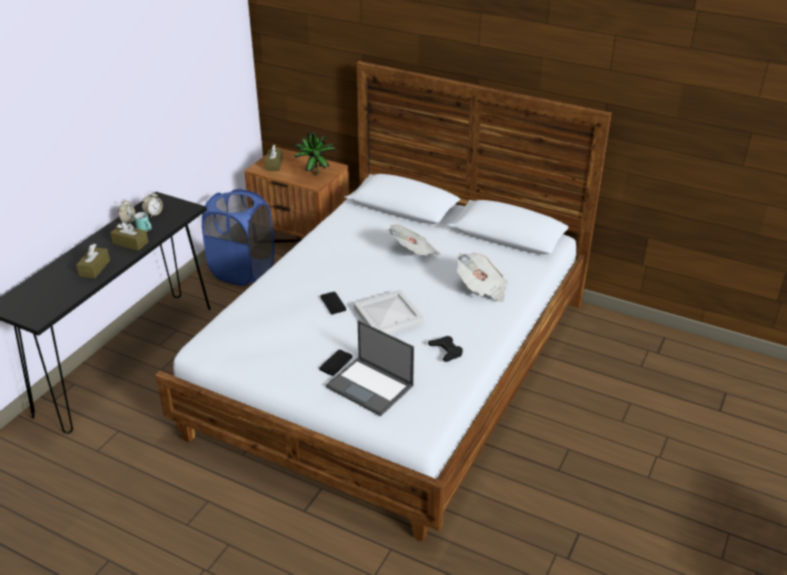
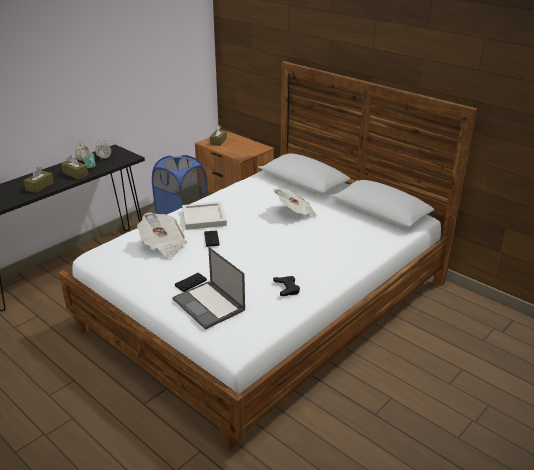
camera: 15 degrees right, 5 degrees down
potted plant [294,133,336,175] -> none
white tray [354,290,424,334] -> white tray moved to [182,202,227,230]
newspaper [457,253,507,302] -> newspaper moved to [137,212,187,257]

